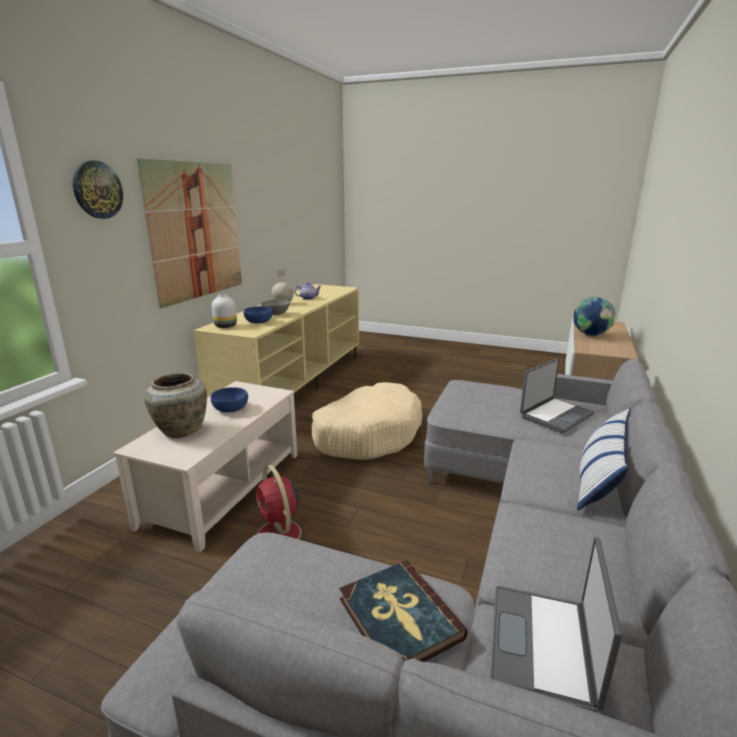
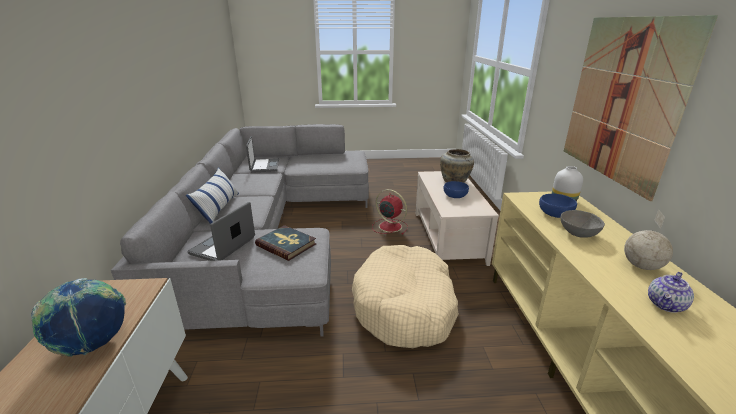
camera: 155 degrees right, 5 degrees up
wall clock [73,160,123,219] -> none
book [340,560,468,662] -> book moved to [255,225,316,261]

